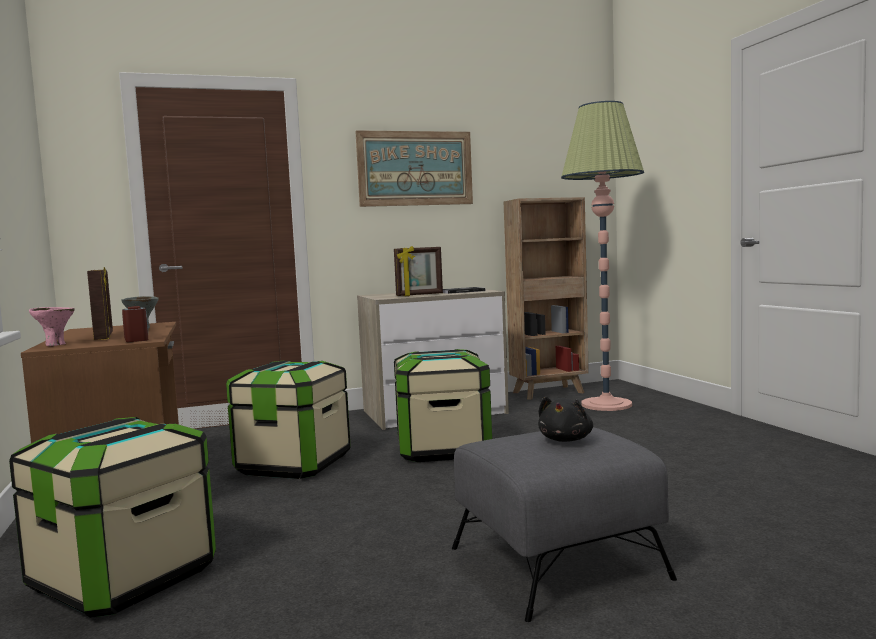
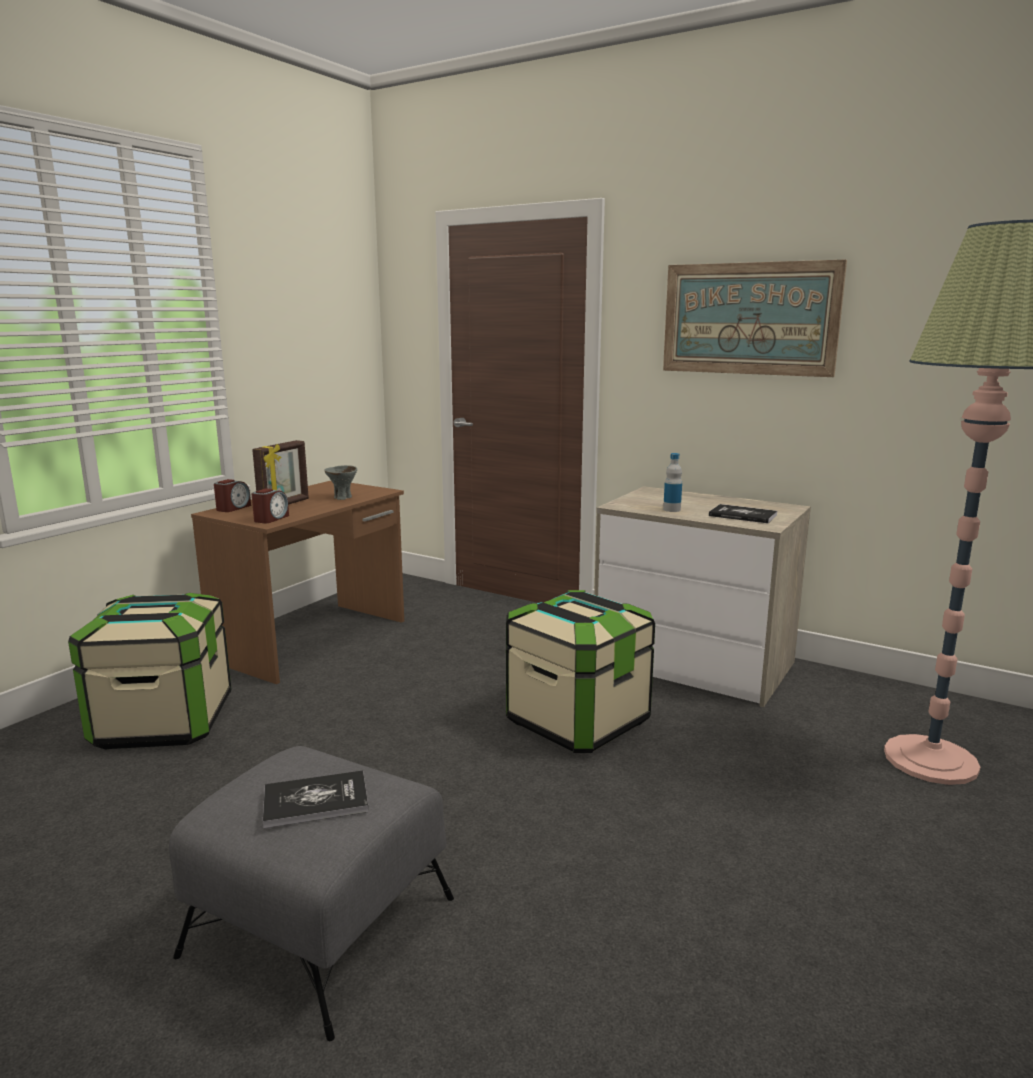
camera: 50 degrees right, 10 degrees up
pink bowl [29,307,74,346] -> alarm clock [214,479,251,512]
storage box [226,361,351,479] -> none
picture frame [394,246,443,296] -> bottle [663,453,682,512]
brown bookcase [504,197,589,400] -> none
black plush toy [538,396,593,442] -> book [263,771,369,828]

